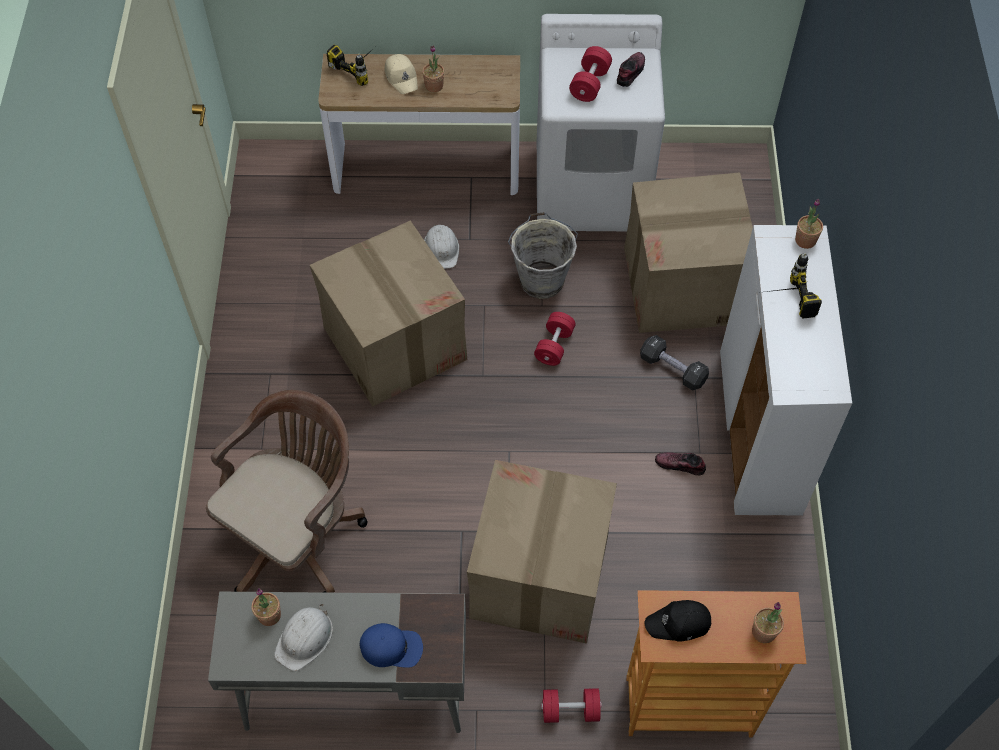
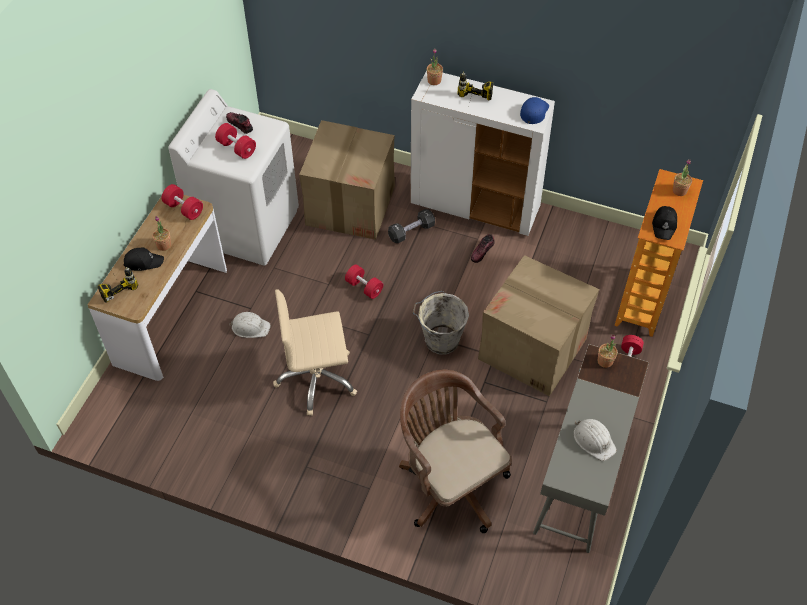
camera: 70 degrees left, 5 degrees down
potted plant [252,588,281,626] -> potted plant moved to [598,335,617,368]
cardboard box [310,221,467,407] -> beige office chair [273,289,357,416]
blue cap [360,623,423,668] -> blue cap moved to [520,97,549,124]
beige cap [385,54,418,94] -> black cap [124,247,164,271]
grey bucket [508,212,578,299] -> grey bucket moved to [412,291,469,354]
none -> red dumbbell [162,184,203,220]

